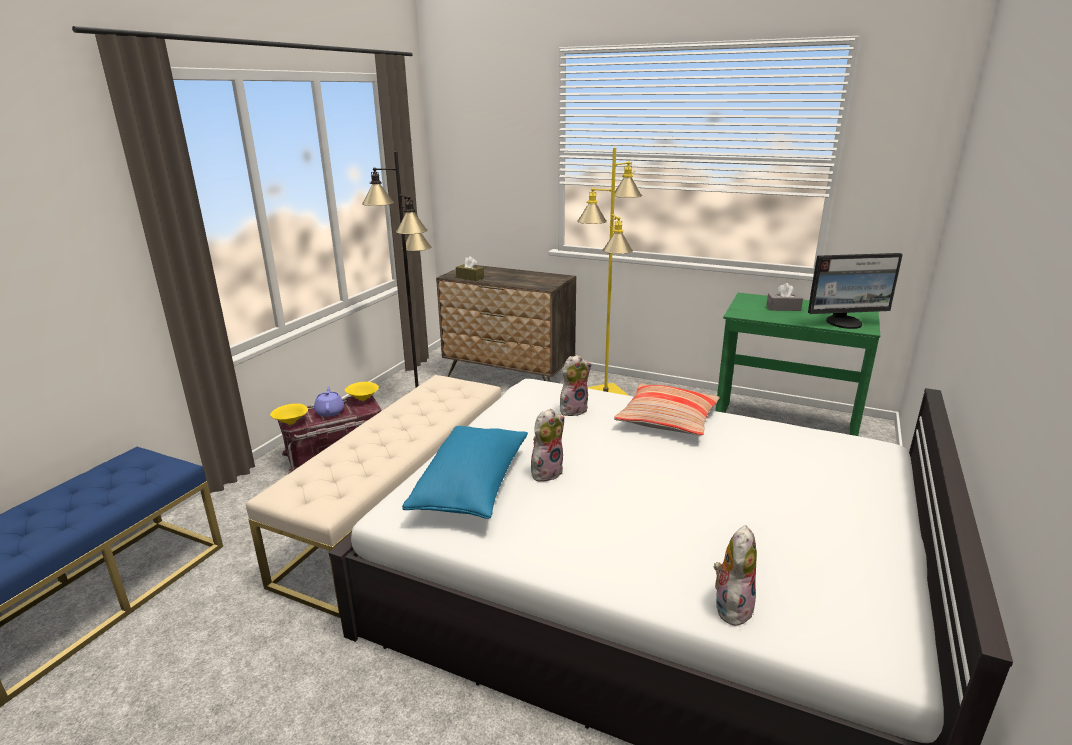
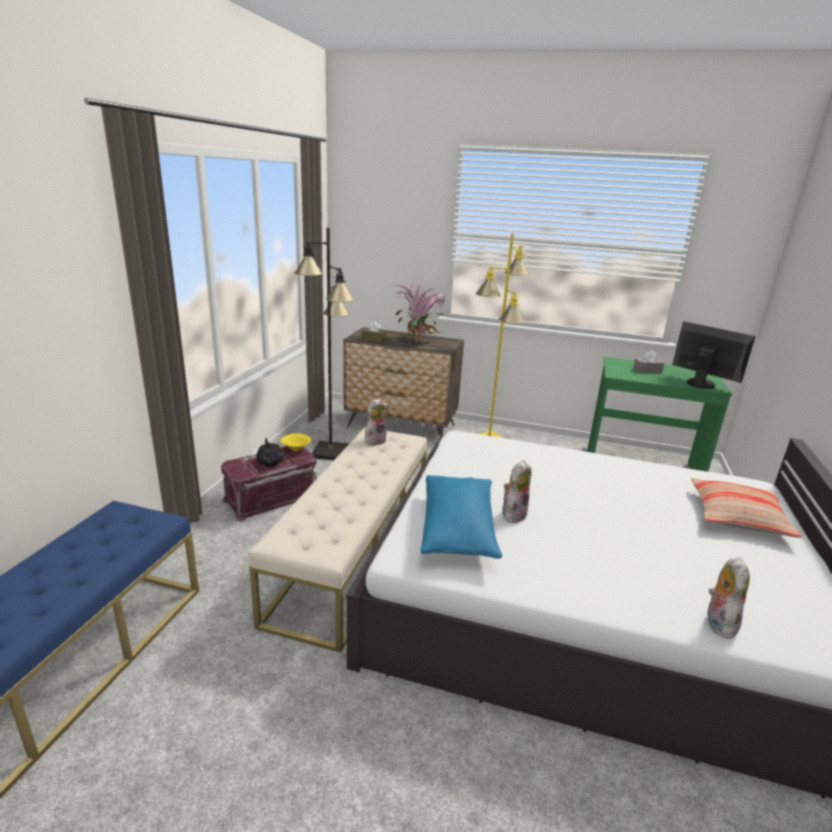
camera: 10 degrees left, 0 degrees up
yellow bowl [270,404,308,425] -> none
purple teapot [314,386,344,417] -> black teapot [256,438,284,466]
plush toy [560,355,592,416] -> plush toy moved to [365,398,389,446]
pillow [614,383,720,436] -> pillow moved to [691,478,802,538]
monitor [808,253,903,329] -> monitor turned 120 degrees counterclockwise [672,321,756,389]
none -> potted plant [394,279,445,344]

